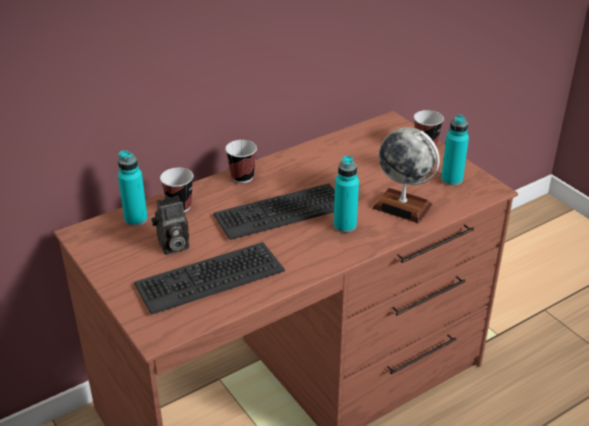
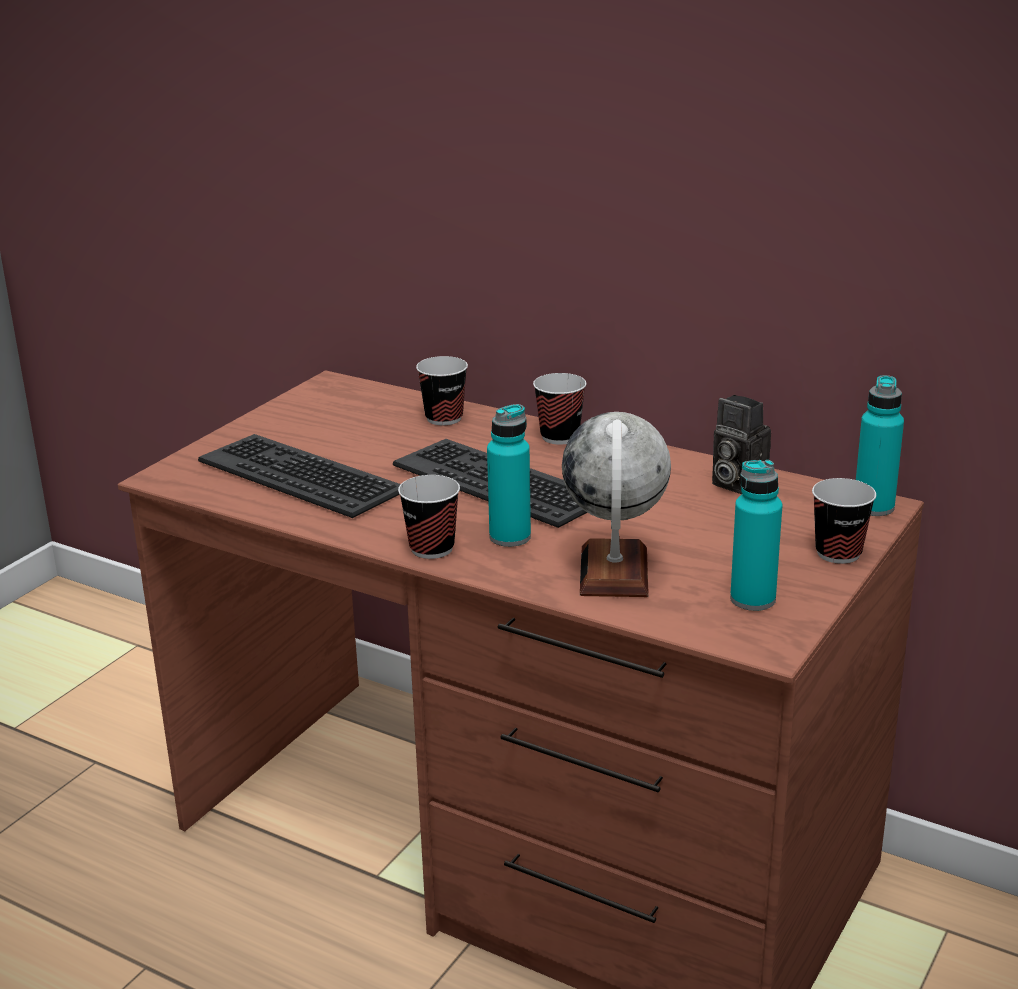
camera: 65 degrees right, 10 degrees down
turquoise bottle [118,150,148,226] -> turquoise bottle moved to [856,375,904,516]
camera [151,196,189,255] -> camera moved to [712,395,771,494]
none -> cup [398,475,460,559]

